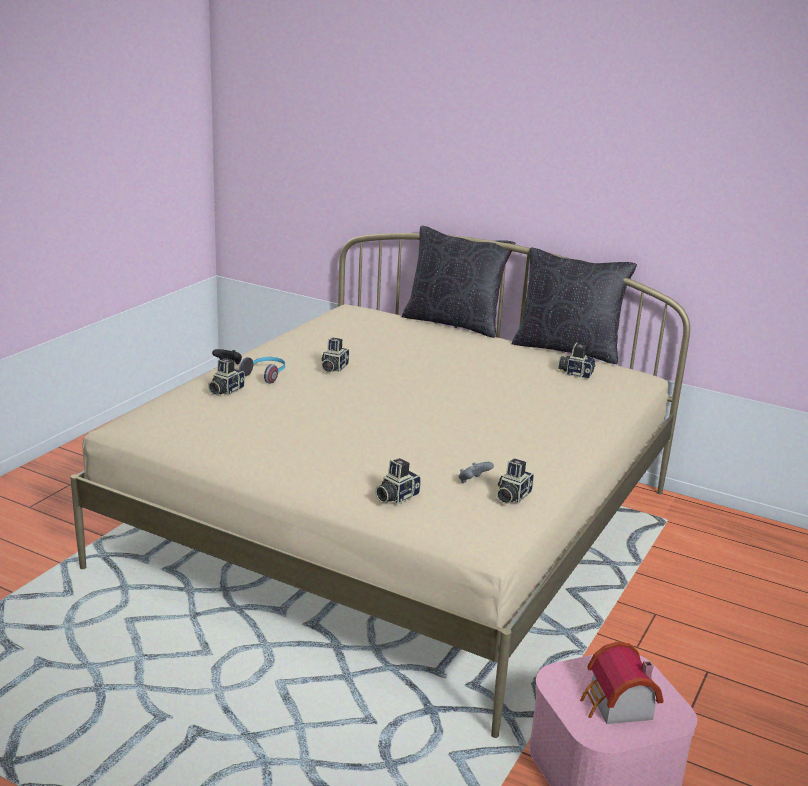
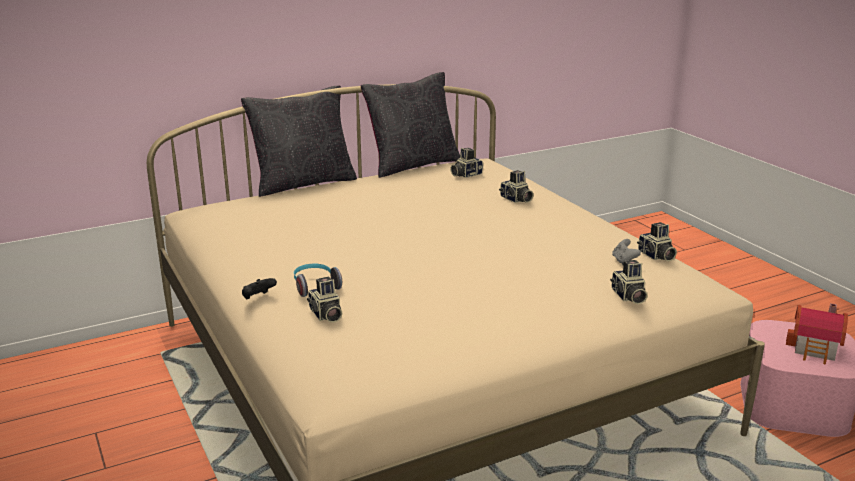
camera: 55 degrees left, 0 degrees up
camera [321,338,349,373] -> camera moved to [499,170,533,203]

